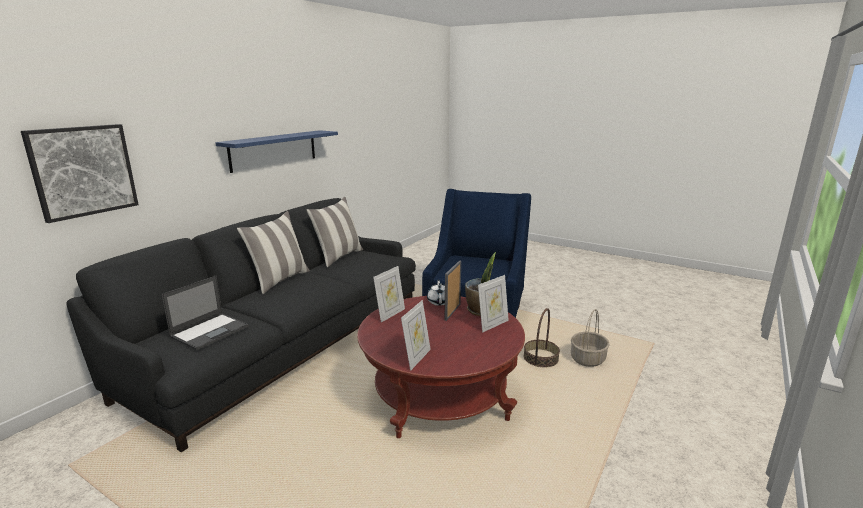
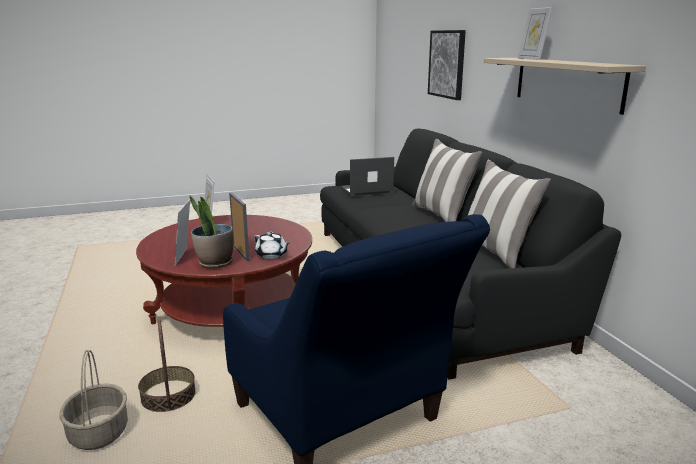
camera: 130 degrees right, 0 degrees up
laptop [161,276,248,350] -> laptop turned 90 degrees clockwise [341,157,394,197]
blue shelf [215,130,338,173] -> beige shelf [483,58,646,115]
picture frame [373,266,405,323] -> picture frame moved to [517,4,554,60]

